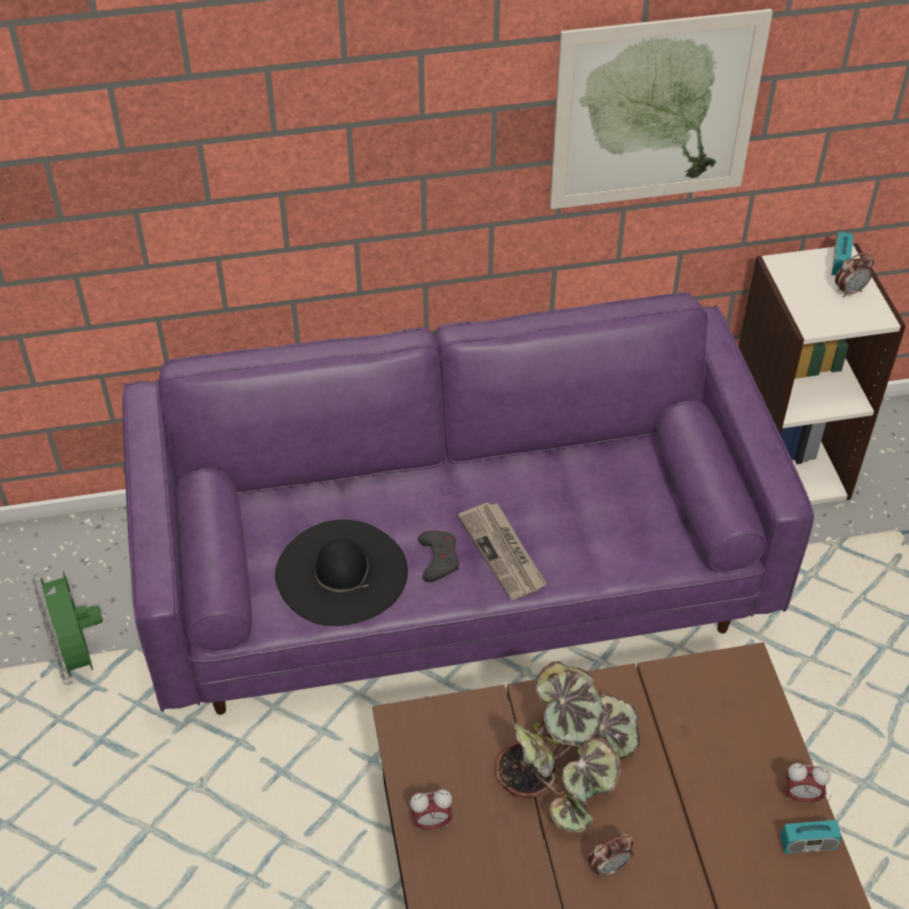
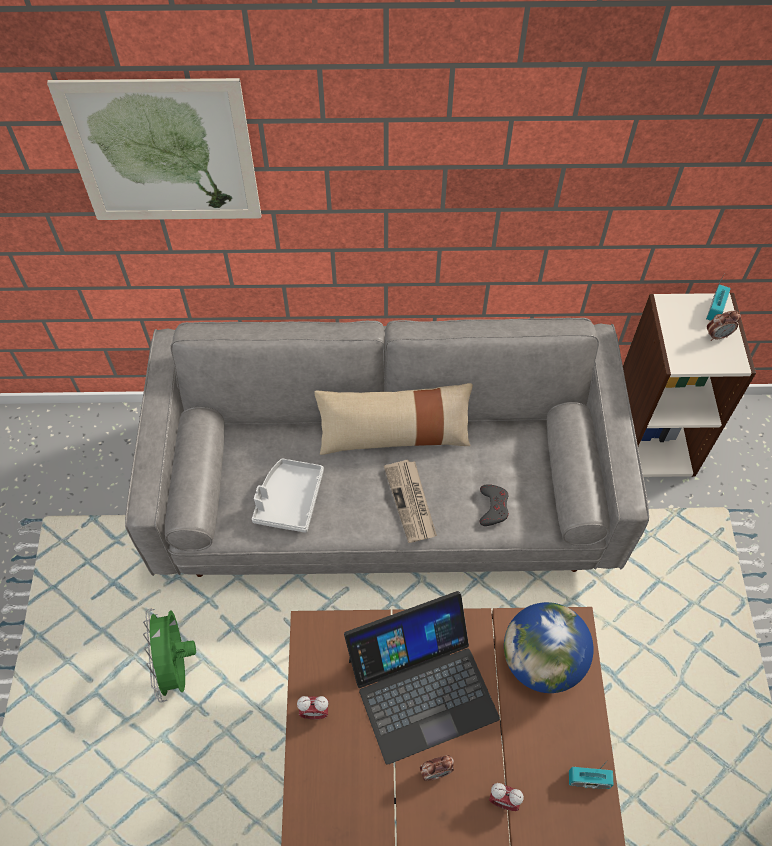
camera: 10 degrees right, 10 degrees up
green fan [32,571,103,685] -> green fan moved to [143,608,196,702]
purple sofa [122,292,814,715] -> grey sofa [125,318,649,577]
black hat [275,520,408,626] -> grey tray [252,458,324,533]
grey game controller [418,531,459,582] -> grey game controller moved to [480,484,509,526]
potted plant [495,661,640,833] -> laptop [344,591,500,765]
picture [550,9,773,209] -> picture moved to [47,78,261,220]
alarm clock [786,763,831,804] -> alarm clock moved to [489,783,524,811]
none -> beige pillow [314,383,473,455]
none -> globe [504,602,594,693]

